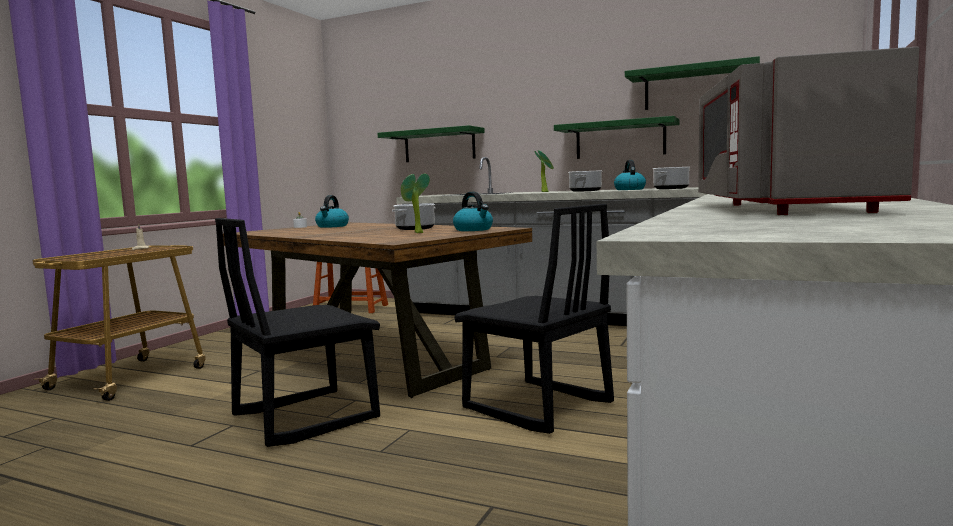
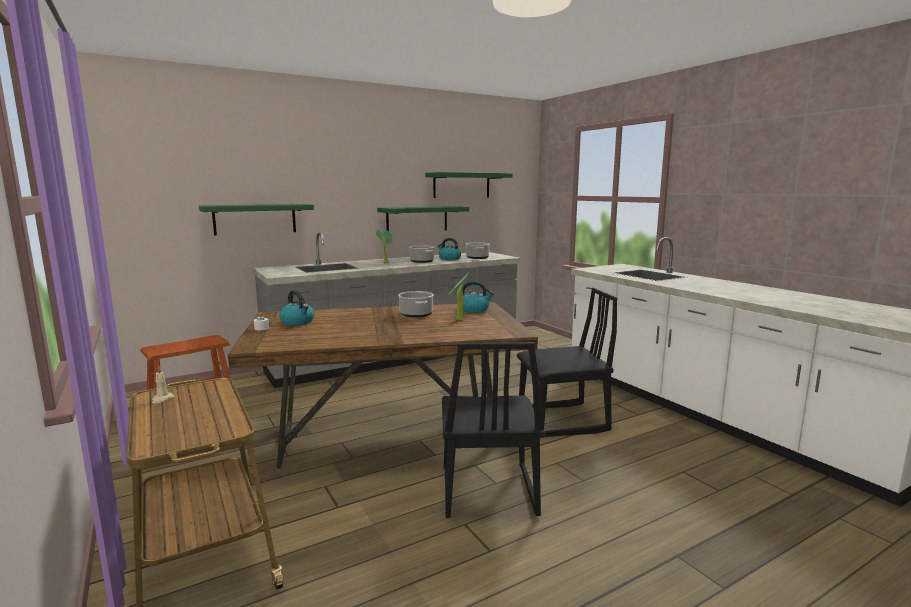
camera: 55 degrees left, 5 degrees up
grey microwave [698,46,919,215] -> none

